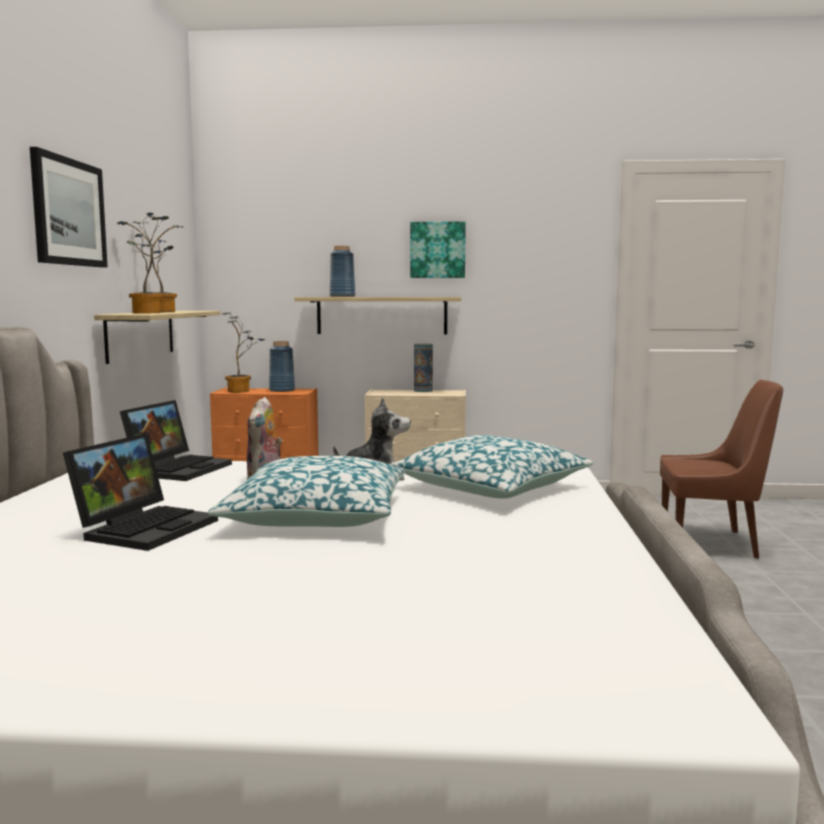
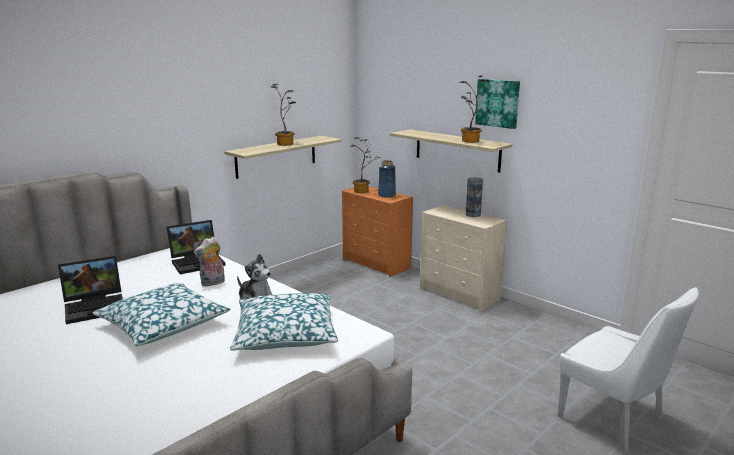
camera: 40 degrees right, 10 degrees up
picture [30,147,108,267] -> none
potted plant [115,212,169,313] -> potted plant moved to [460,76,489,143]
blue vase [330,246,355,297] -> none
brown chair [660,380,783,559] -> white chair [558,287,699,452]

